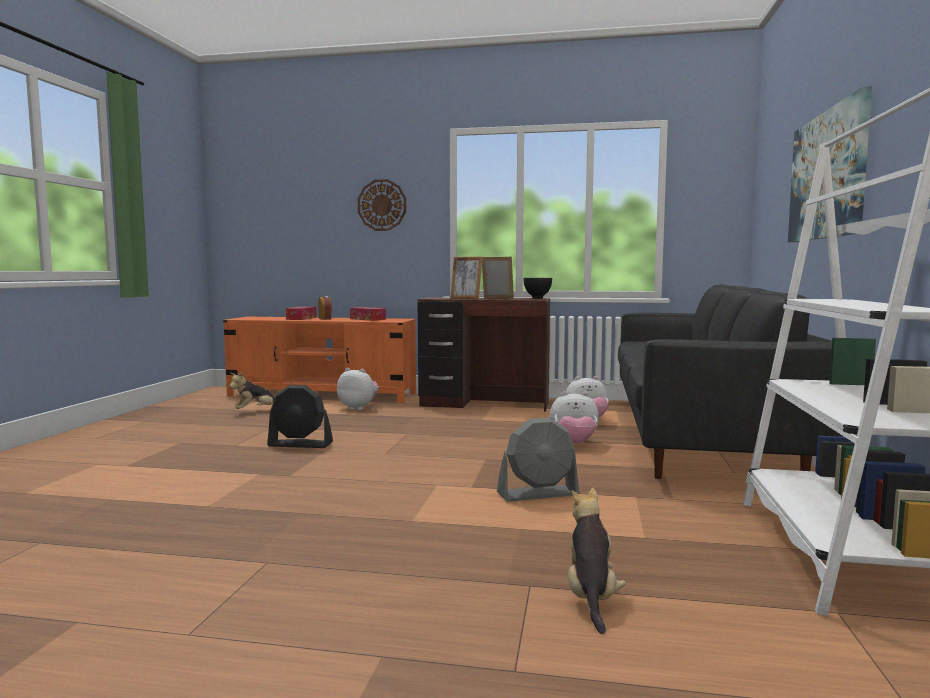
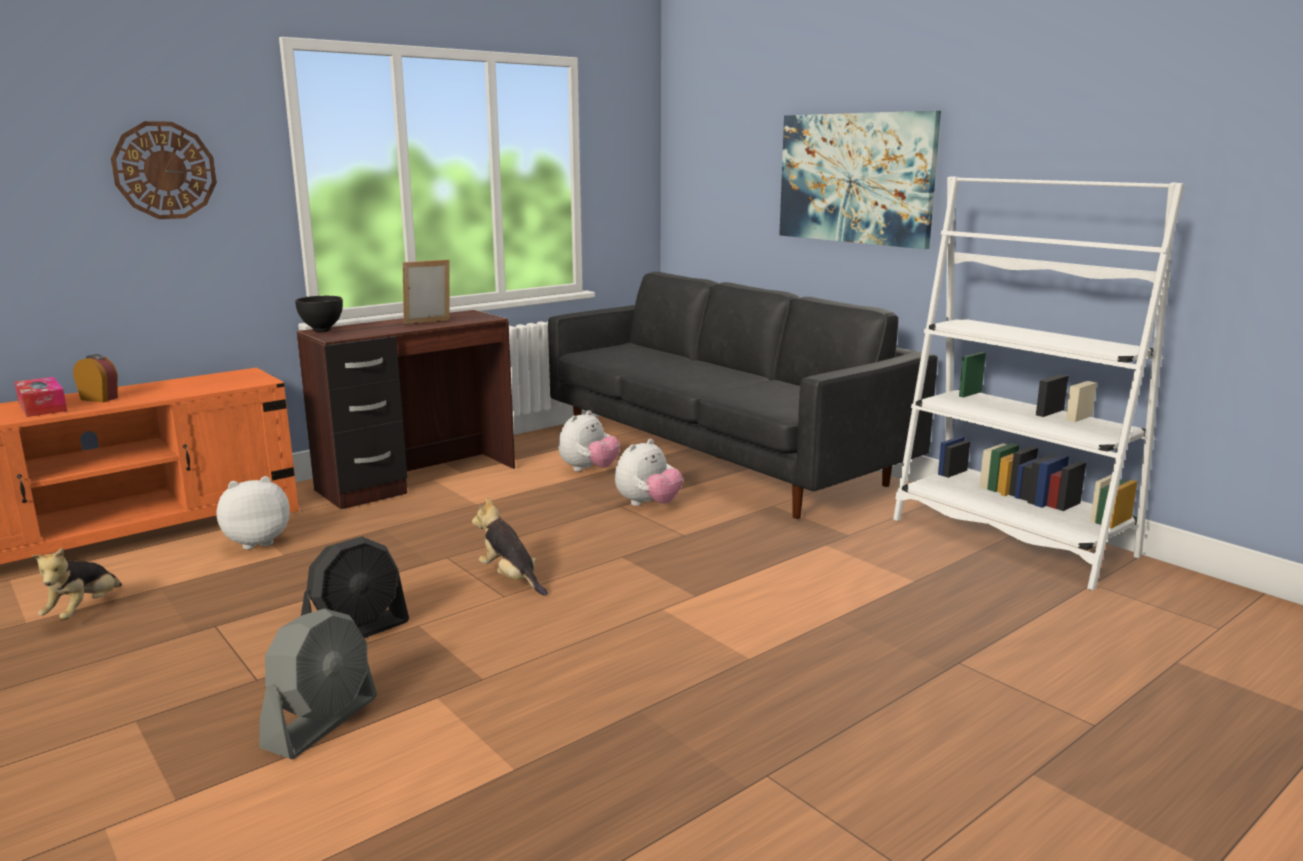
camera: 50 degrees left, 10 degrees up
tissue box [350,307,386,321] -> none
picture frame [450,257,482,299] -> none
grey fan [497,418,579,502] -> grey fan moved to [259,609,377,759]
black bowl [524,278,552,299] -> black bowl moved to [295,296,343,332]
plush toy [568,488,626,634] -> plush toy moved to [472,498,548,596]

